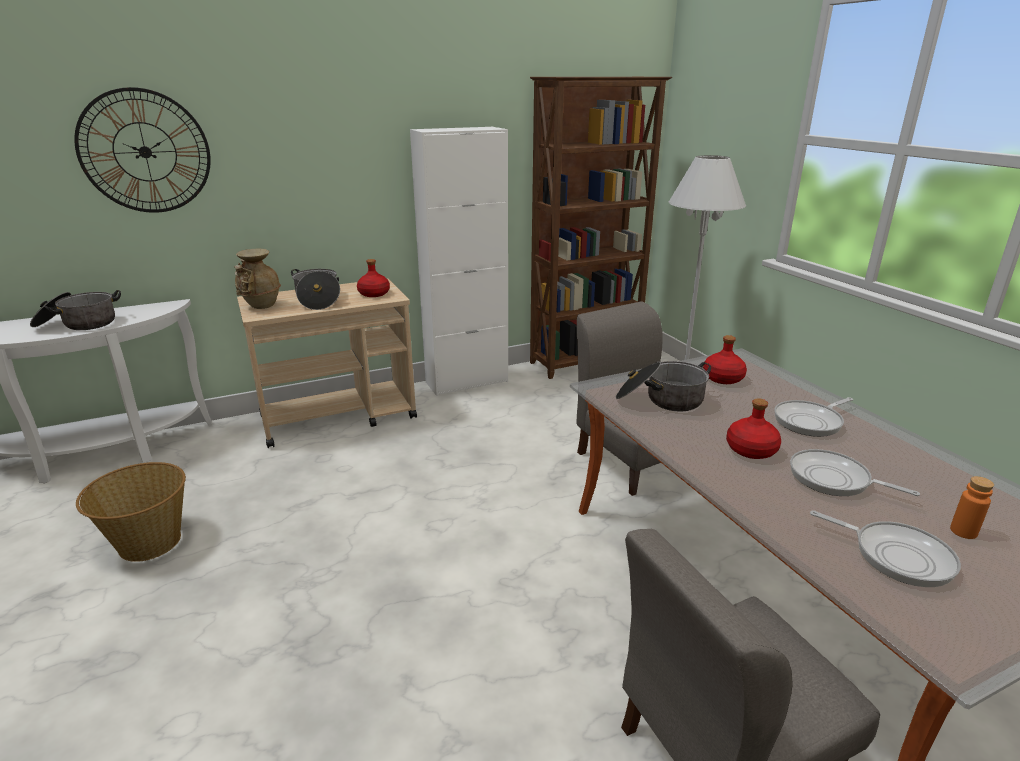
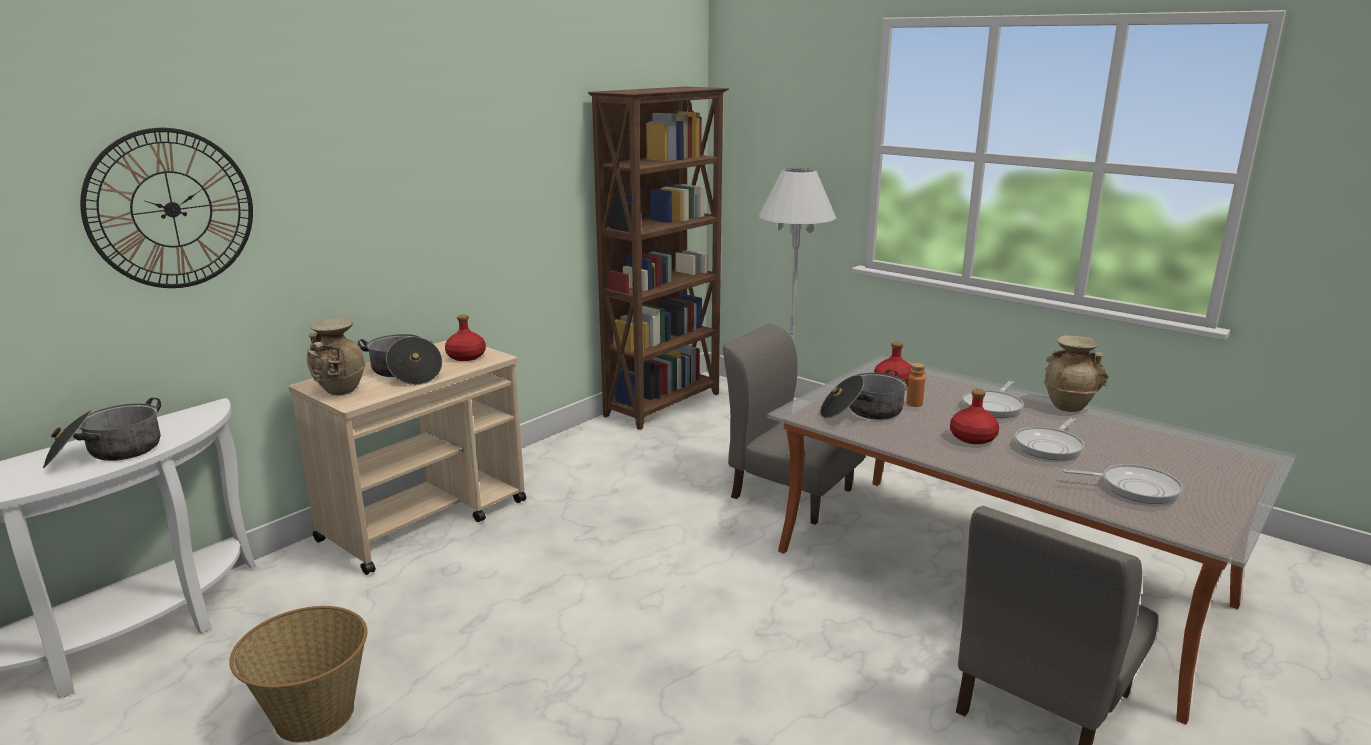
camera: 25 degrees left, 5 degrees down
white cabinet [410,127,508,396] -> none
frying pan [790,449,920,496] -> frying pan turned 60 degrees counterclockwise [1015,417,1084,460]
orange bottle [950,476,994,539] -> orange bottle moved to [906,363,925,407]
none -> beige vase [1044,335,1108,412]

